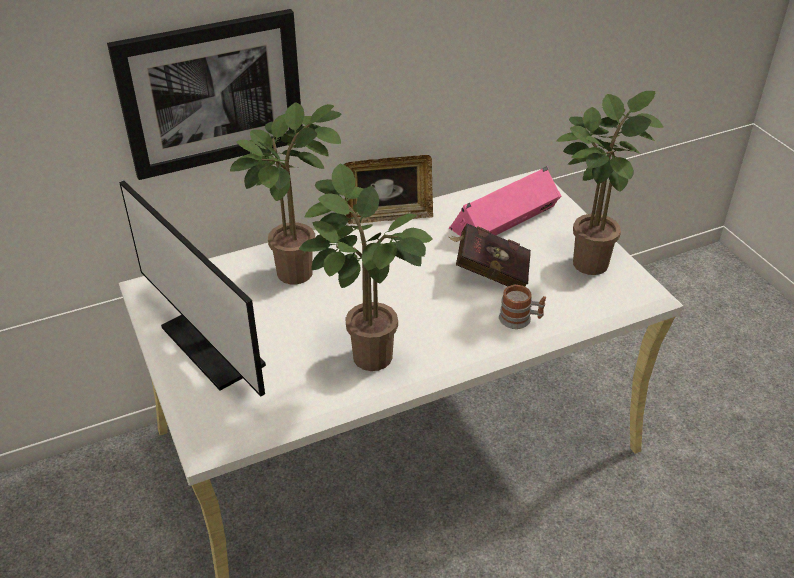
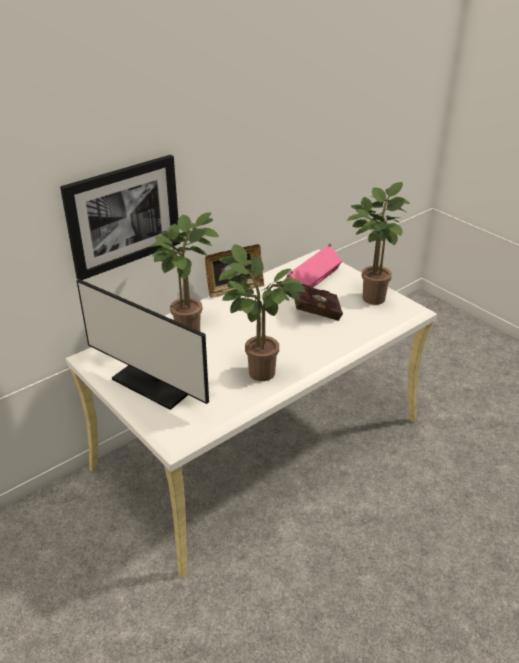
camera: 15 degrees left, 5 degrees down
mug [499,284,546,329] -> none

